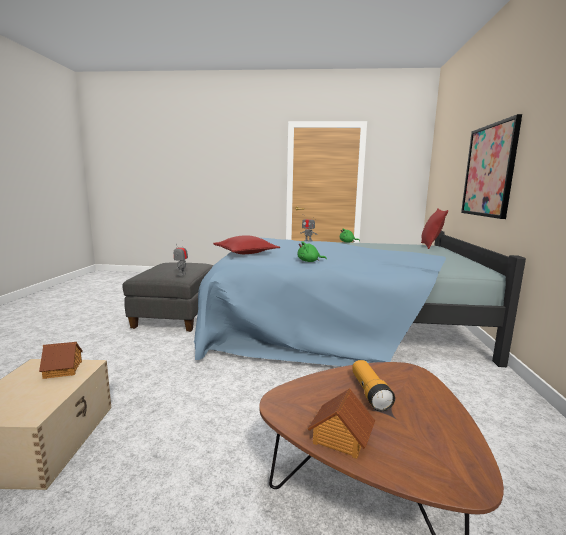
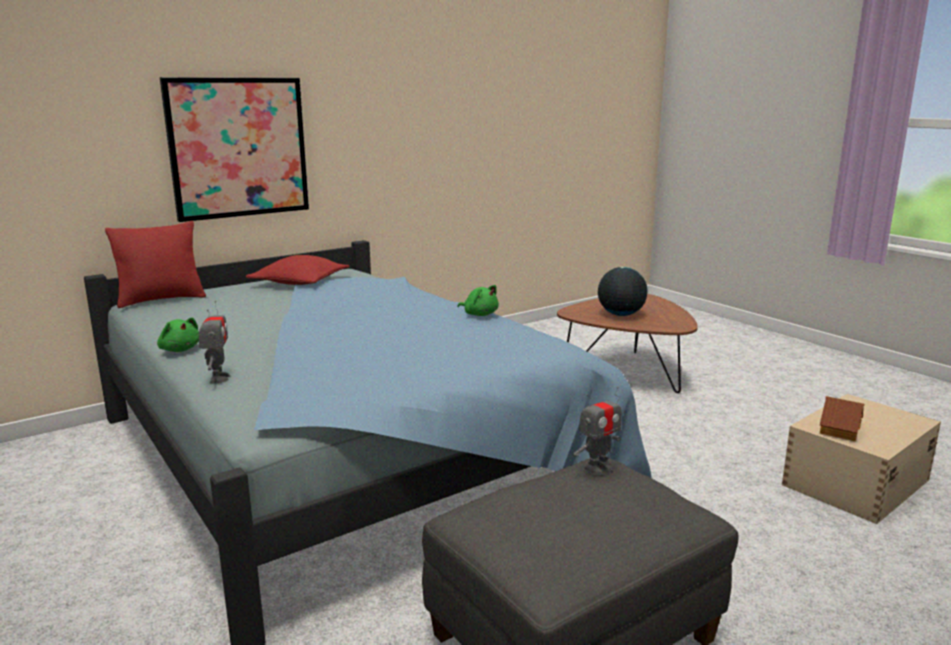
camera: 130 degrees left, 5 degrees up
red pillow [213,235,280,254] -> red pillow moved to [246,255,350,285]
toy house [308,388,375,459] -> none
flashlight [352,360,395,411] -> globe [598,267,648,316]

